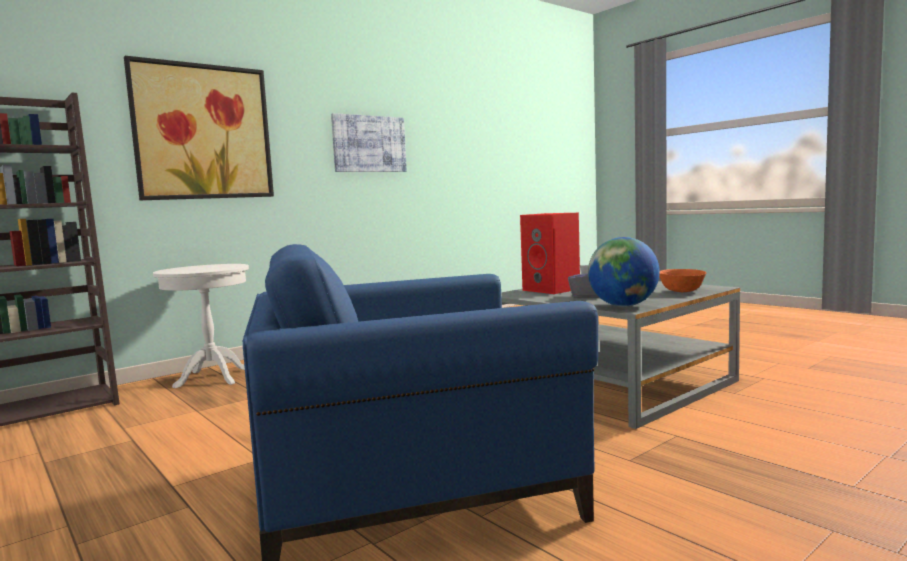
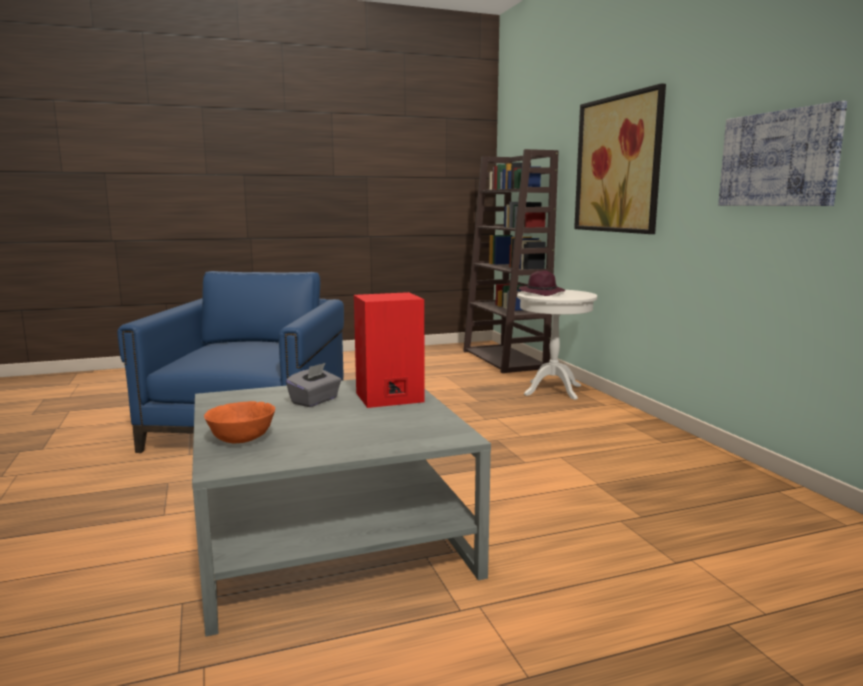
camera: 110 degrees right, 5 degrees up
globe [588,237,660,307] -> none
none -> purple hat [519,270,565,296]

